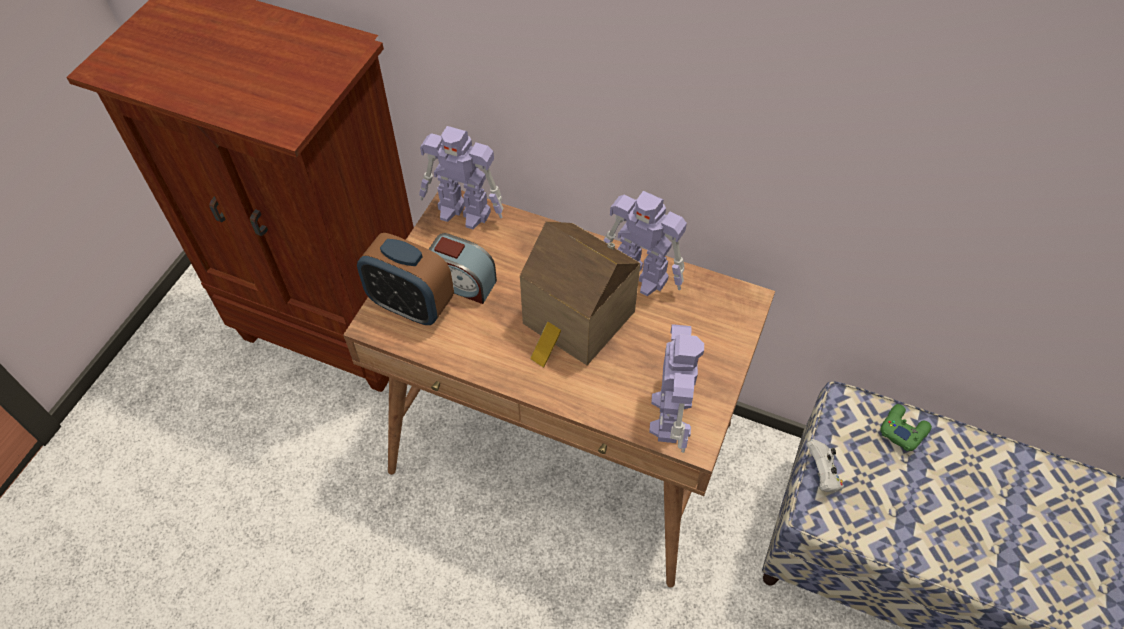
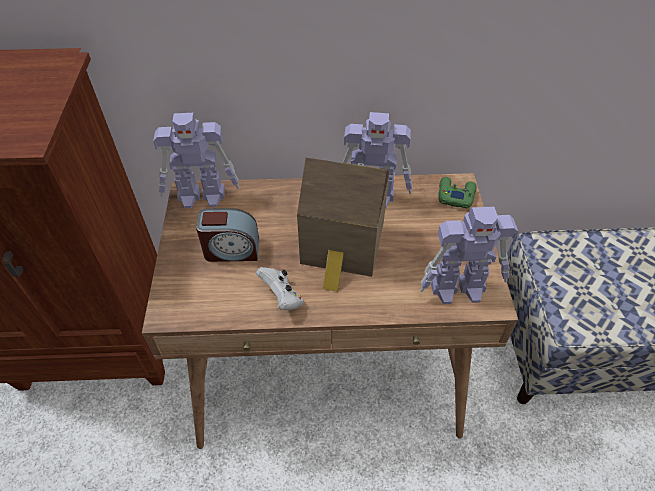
camera: 25 degrees left, 5 degrees down
alarm clock [357,233,454,325] -> none
toy robot [649,324,704,453] -> toy robot turned 105 degrees clockwise [420,207,518,304]
white game controller [806,439,844,493] -> white game controller moved to [256,267,304,310]
green game controller [880,404,932,451] -> green game controller moved to [438,177,477,208]

